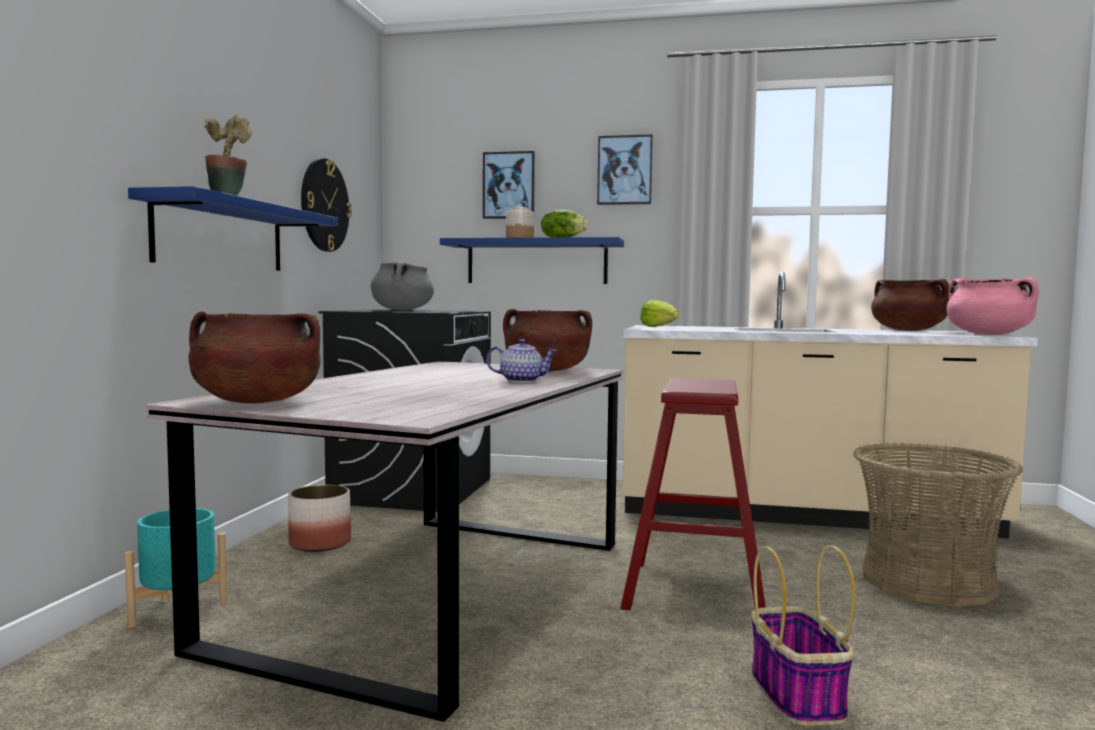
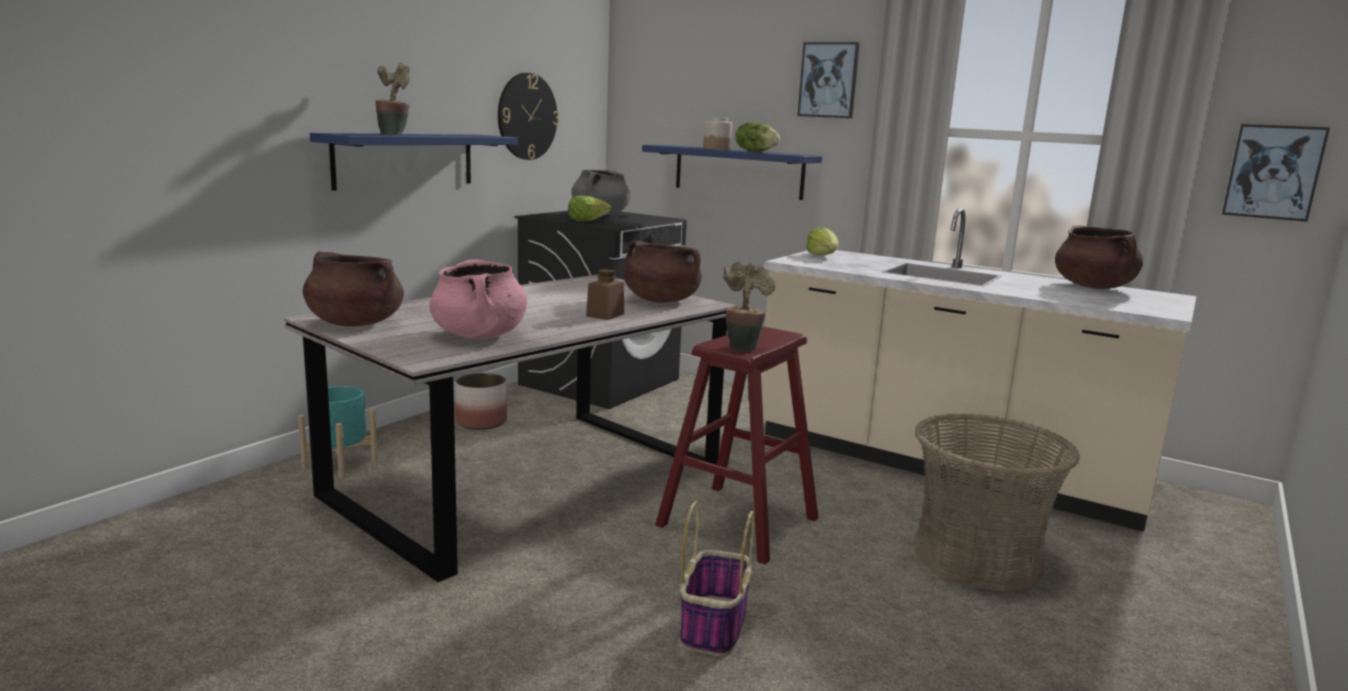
camera: 20 degrees right, 10 degrees up
picture [483,151,535,219] -> picture moved to [1222,124,1330,222]
teapot [486,339,557,382] -> brown jar [586,269,624,320]
pink cooking pot [946,277,1039,335] -> pink cooking pot moved to [430,259,527,339]
none -> lettuce [568,195,611,222]
none -> potted plant [723,262,776,352]

